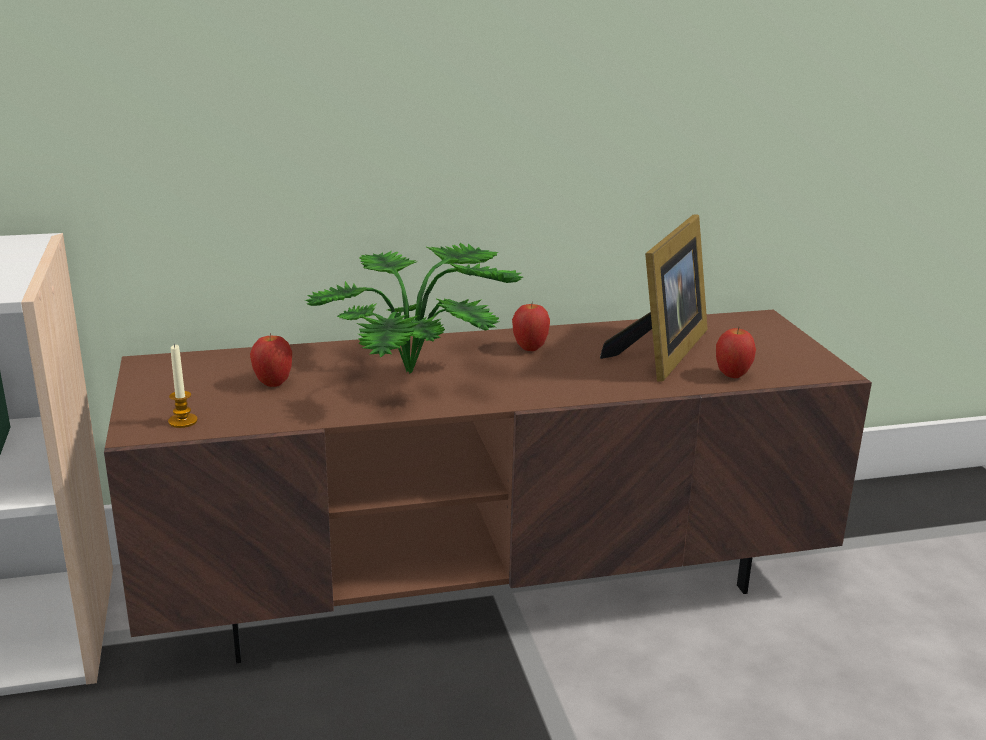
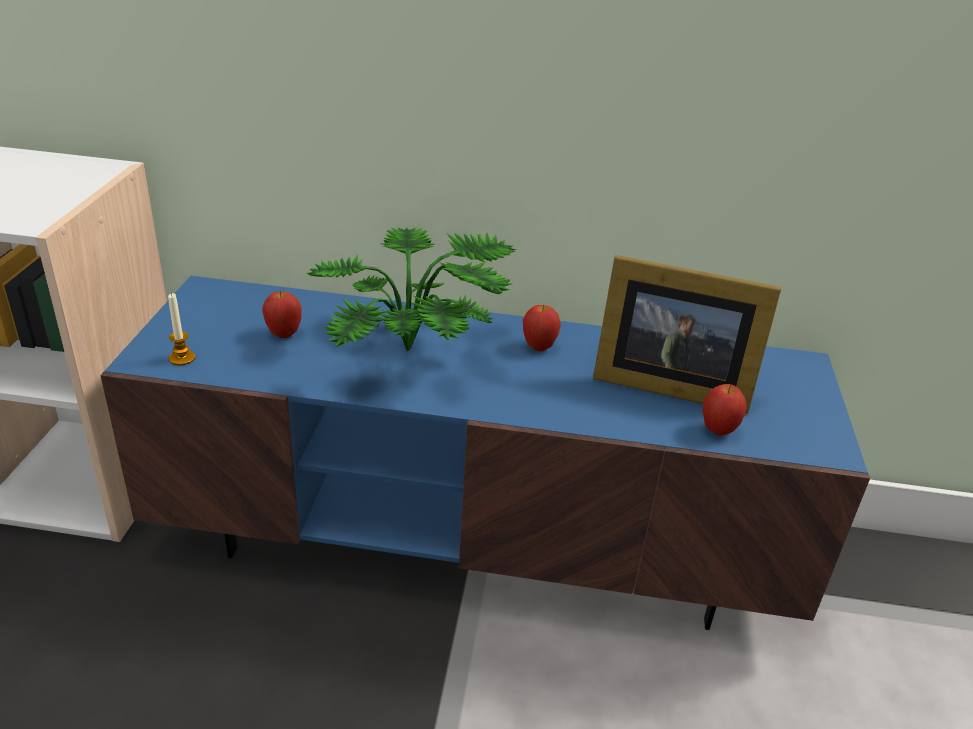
camera: 20 degrees right, 10 degrees up
brown tv stand [104,310,872,663] -> blue tv stand [101,276,870,630]
picture frame [600,215,708,382] -> picture frame turned 60 degrees clockwise [593,255,781,414]

